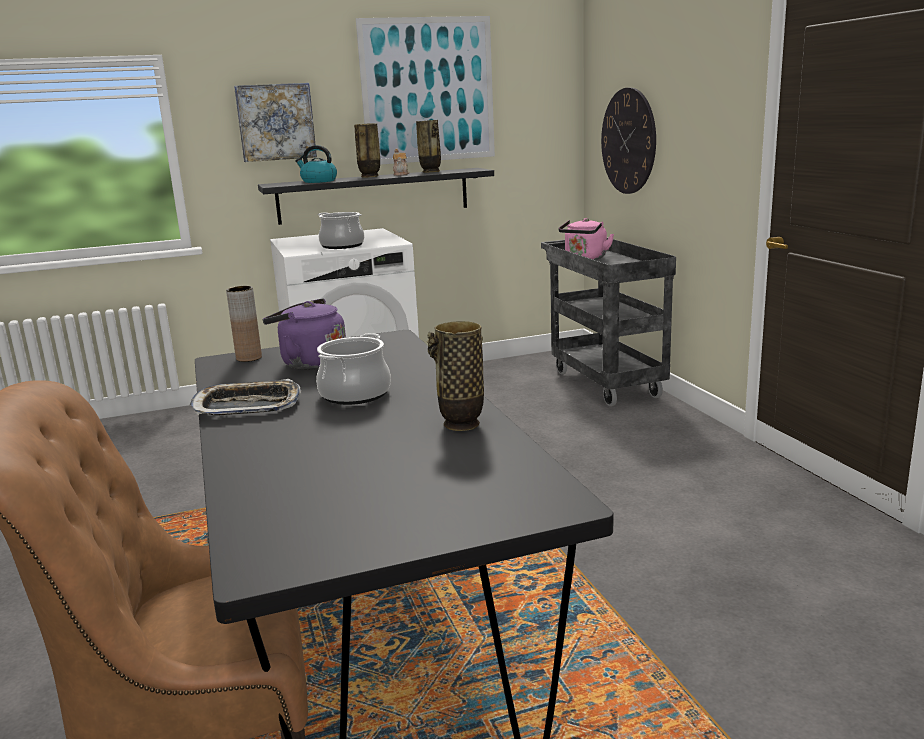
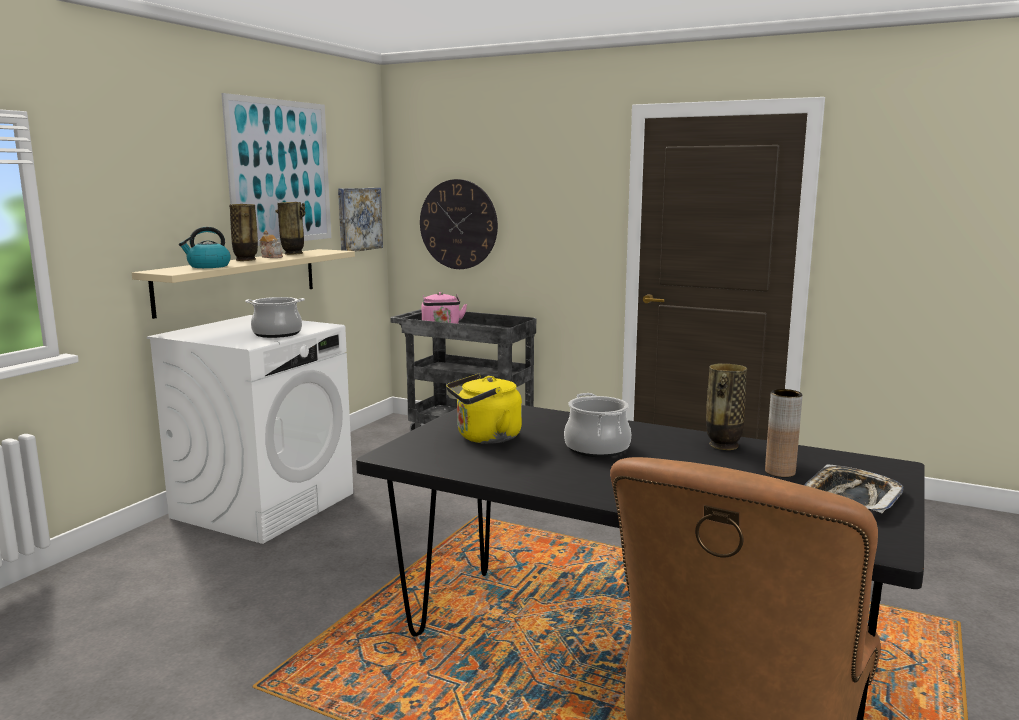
camera: 45 degrees left, 5 degrees down
tray [190,379,301,416] -> tray moved to [804,464,904,513]
brown vase [226,286,262,362] -> brown vase moved to [765,389,803,477]
picture [234,83,317,162] -> picture moved to [338,188,383,252]
black shelf [258,168,494,225] -> beige shelf [132,249,355,319]
purple kettle [263,298,346,370] -> yellow kettle [446,374,522,444]

